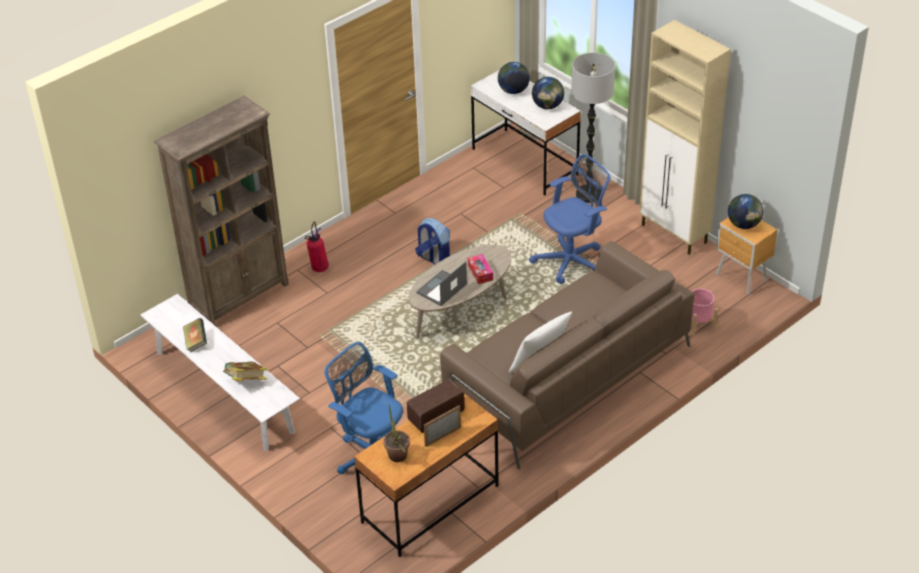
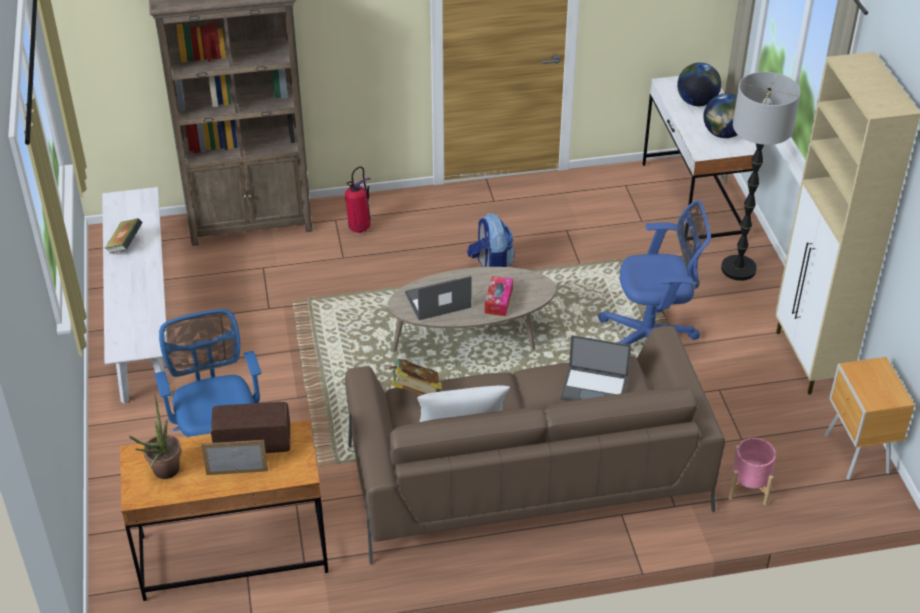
camera: 30 degrees right, 0 degrees up
book [223,361,267,381] -> book moved to [389,359,442,395]
globe [728,194,763,229] -> none
none -> laptop [560,335,631,401]

